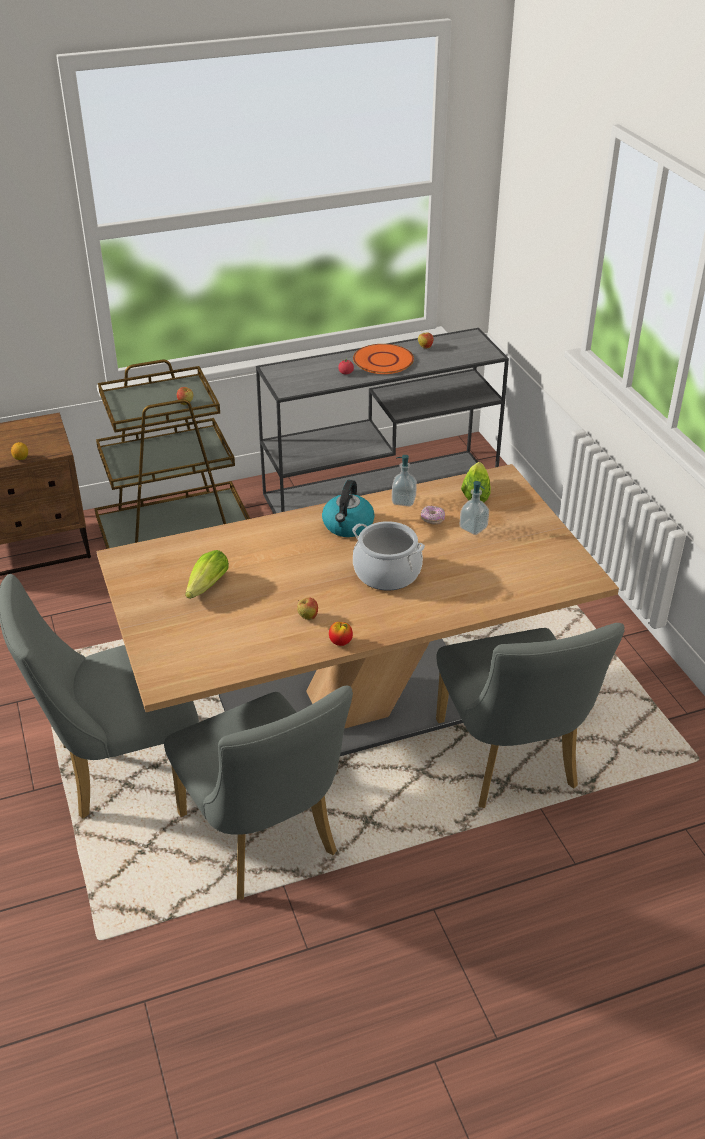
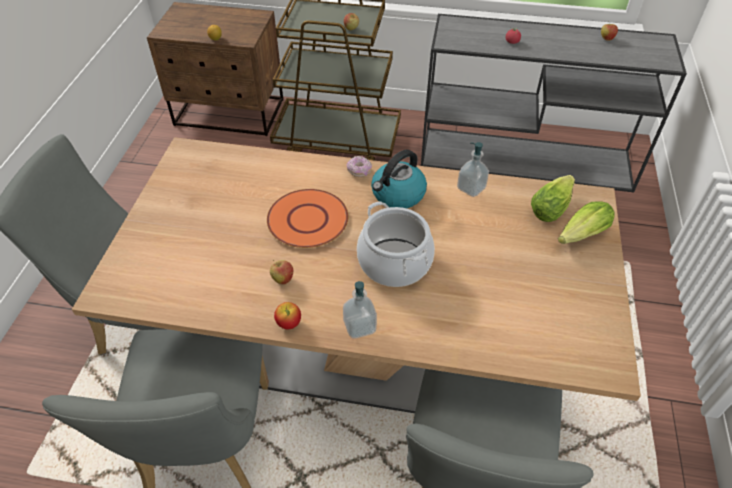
camera: 30 degrees right, 10 degrees up
lettuce [185,550,229,599] -> lettuce moved to [558,201,614,244]
orange plate [353,344,414,374] -> orange plate moved to [267,189,348,248]
donut [421,506,445,525] -> donut moved to [347,156,372,177]
soap dispenser [459,481,489,535] -> soap dispenser moved to [343,281,377,339]

